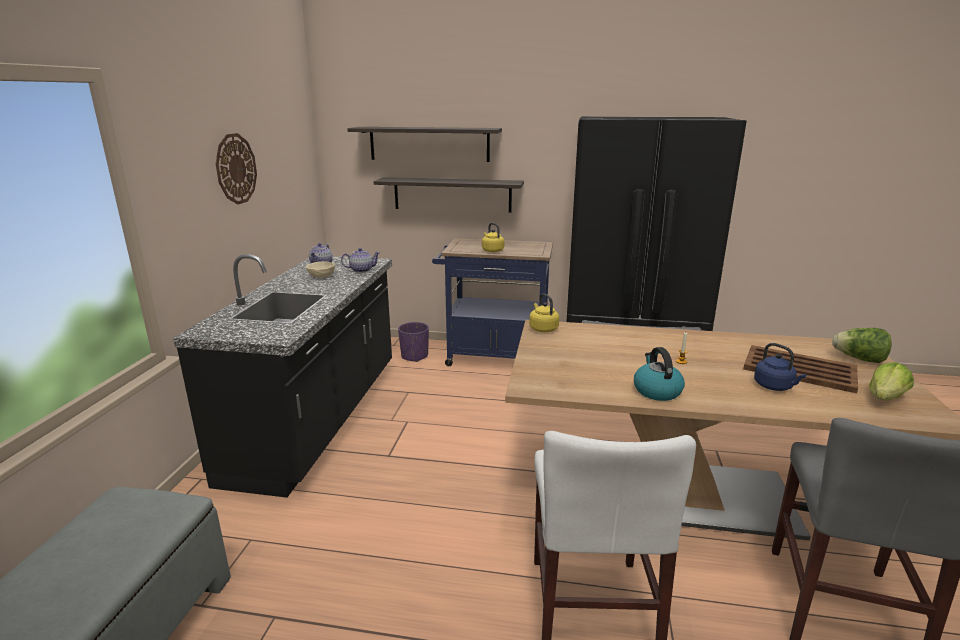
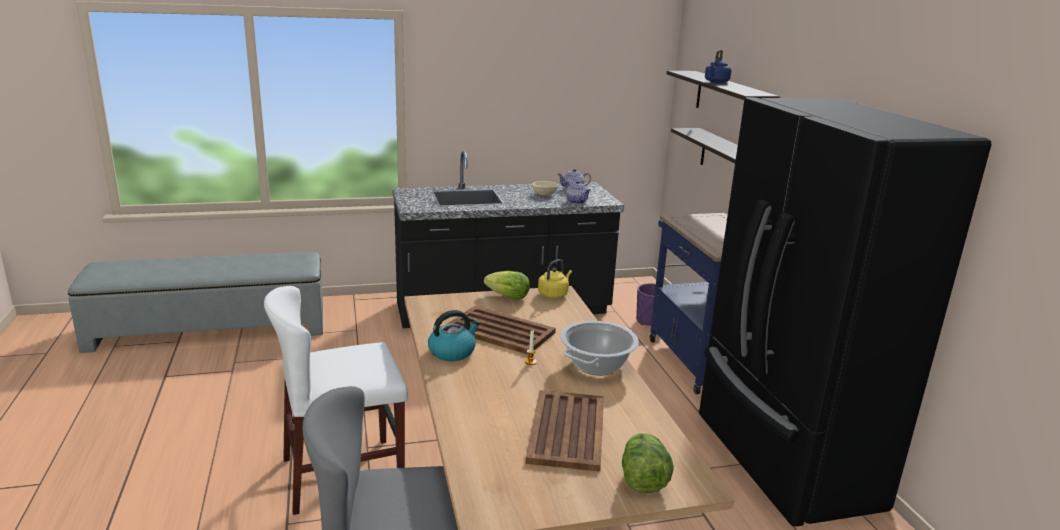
camera: 65 degrees right, 0 degrees up
wall clock [216,133,257,205] -> none
yellow kettle [482,223,504,252] -> none
blue kettle [754,343,807,391] -> blue kettle moved to [705,49,731,83]
lettuce [869,362,914,401] -> lettuce moved to [484,271,530,300]
none -> brown tray [447,306,556,355]
none -> cooking pot [560,321,639,376]

